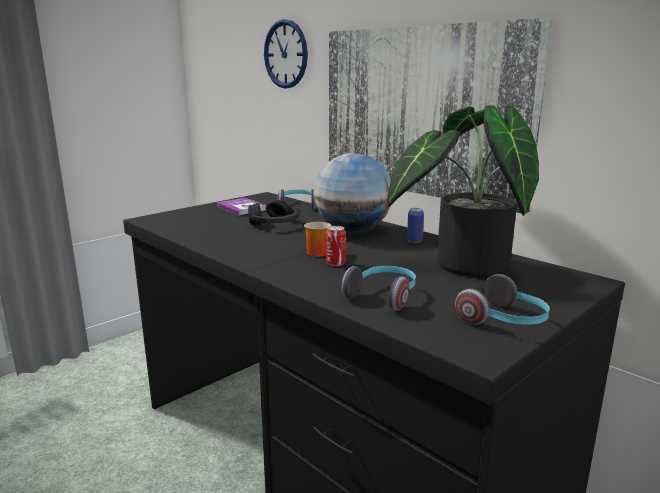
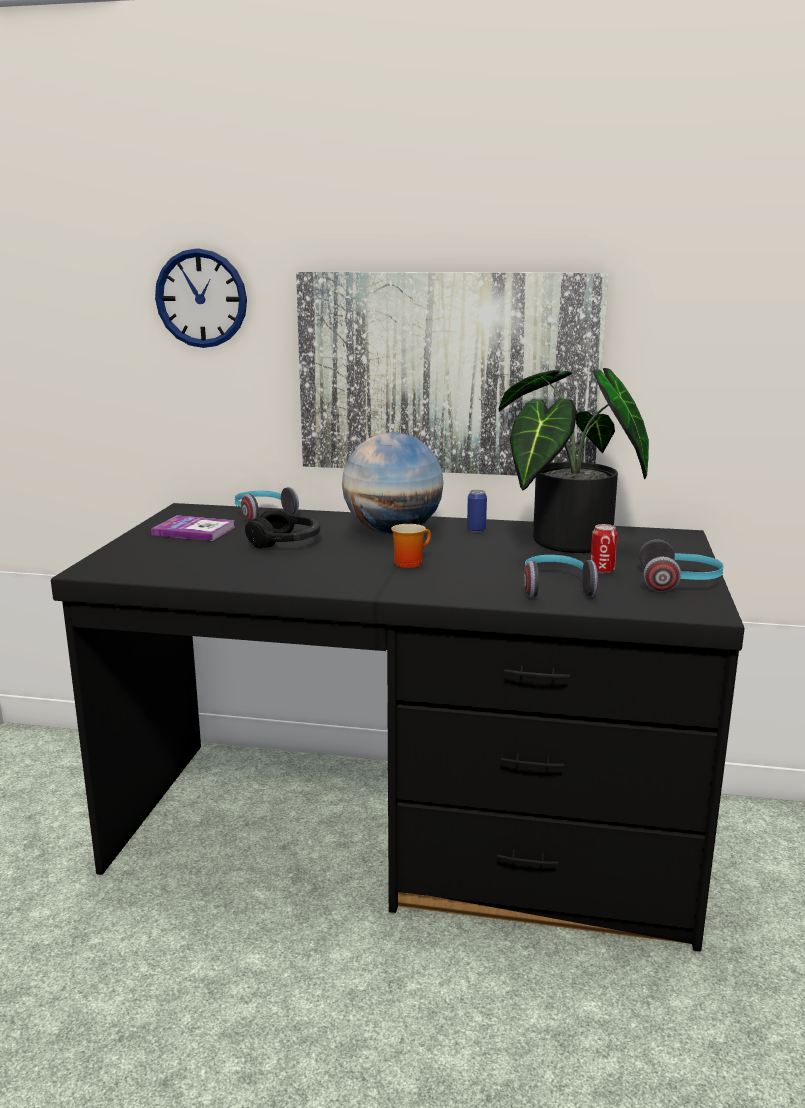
camera: 35 degrees left, 0 degrees up
can [326,226,346,266] -> can moved to [590,524,618,574]

